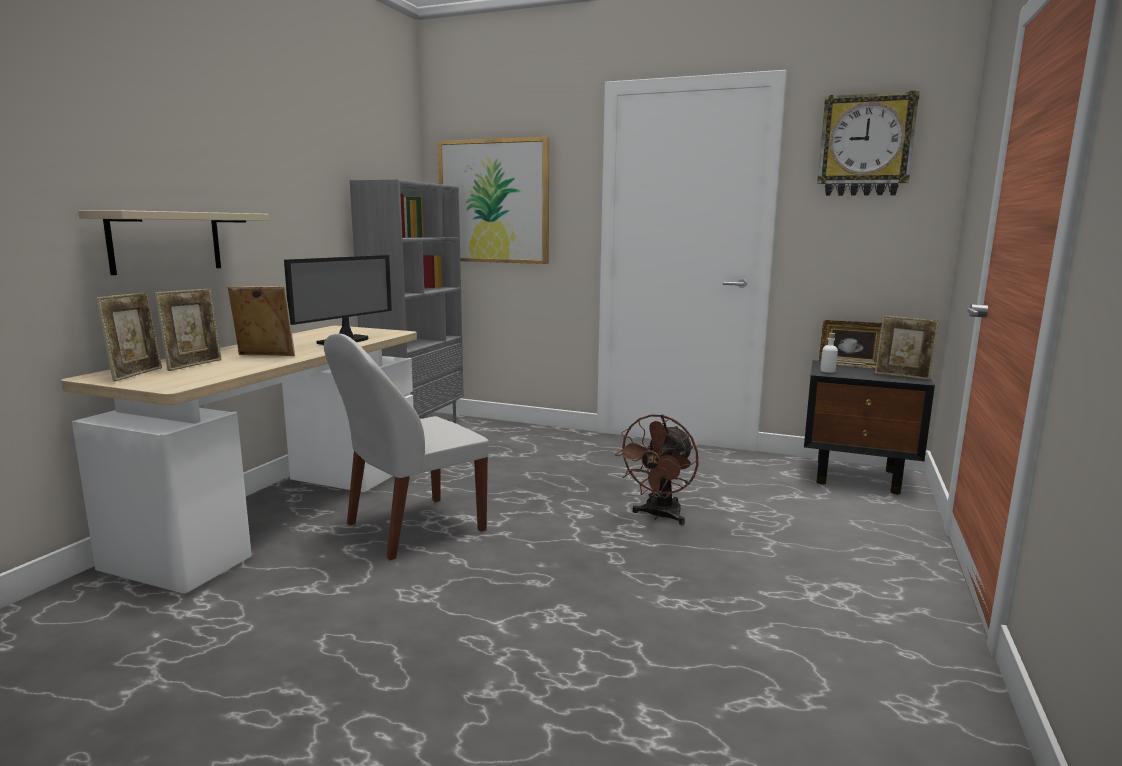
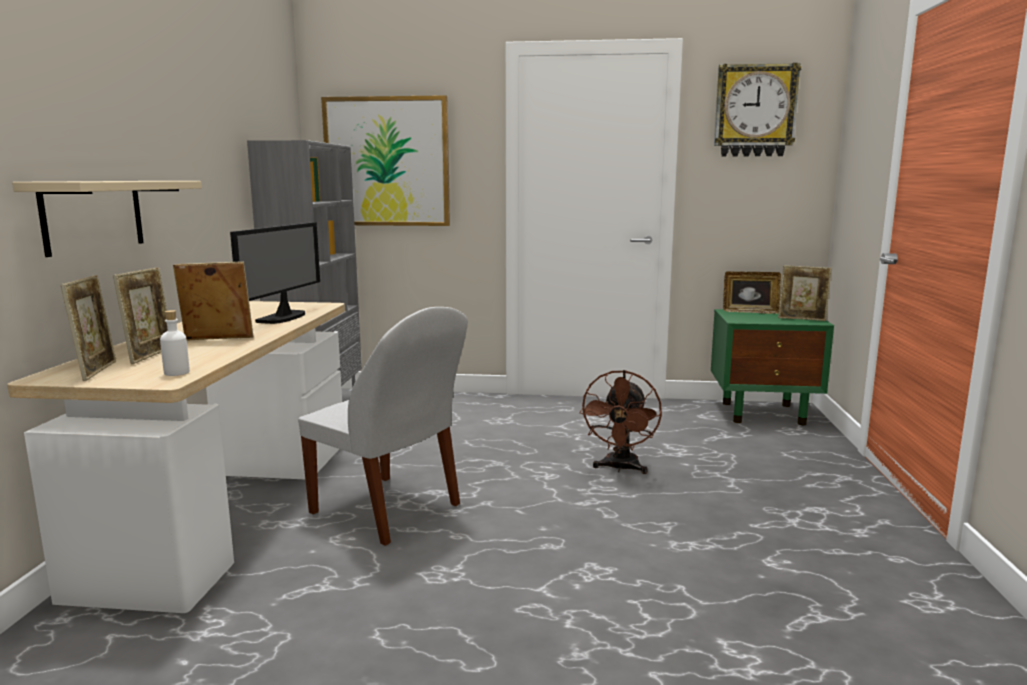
camera: 15 degrees left, 0 degrees up
white chair [324,334,489,560] -> white chair turned 90 degrees counterclockwise [298,307,468,546]
black nightstand [804,360,935,494] -> green nightstand [711,309,834,425]
white bottle [820,333,838,373] -> white bottle moved to [160,310,190,376]

